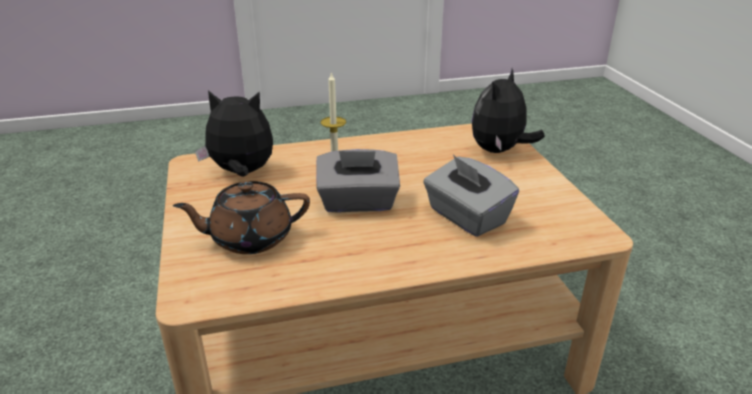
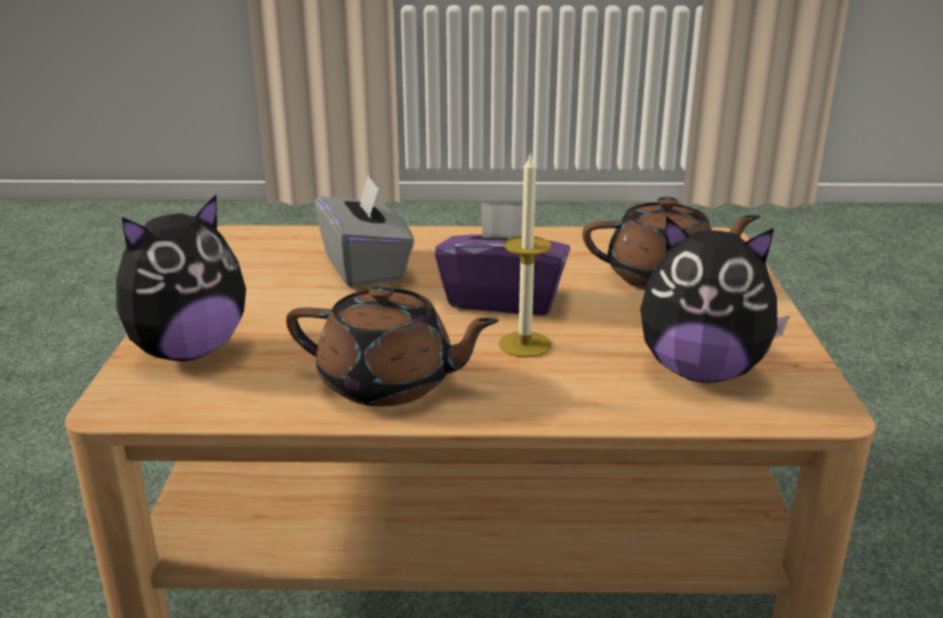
camera: 165 degrees left, 5 degrees down
grey tissue box [317,149,400,213] -> purple tissue box [434,203,570,316]
none -> brown teapot [286,285,499,406]

